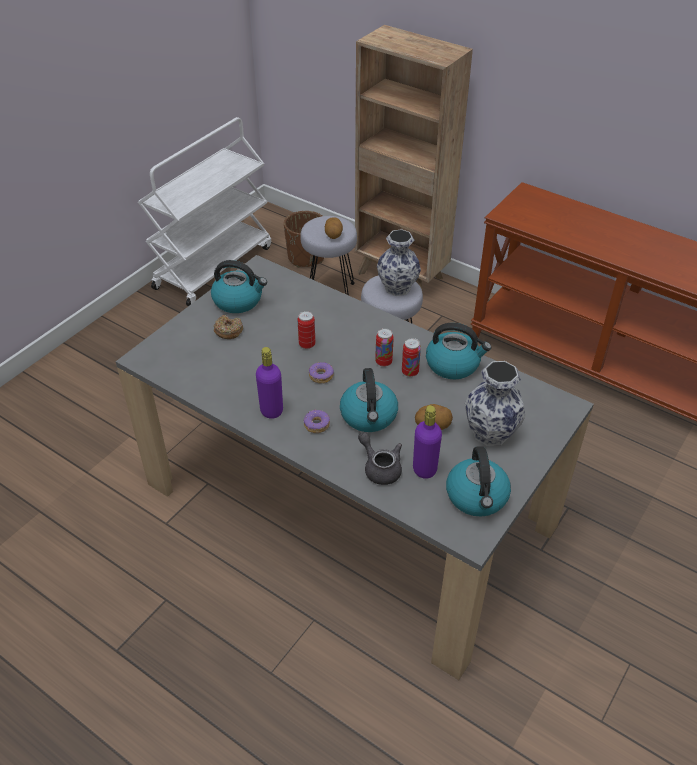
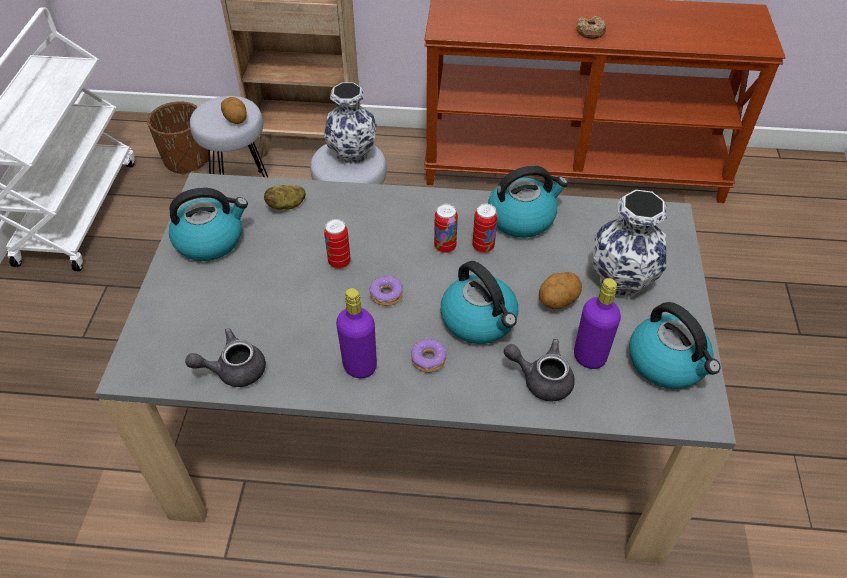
camera: 30 degrees left, 5 degrees up
donut [214,315,243,339] -> donut moved to [576,16,606,39]
none -> grey teapot [185,328,266,387]
none -> potato [264,185,305,210]

